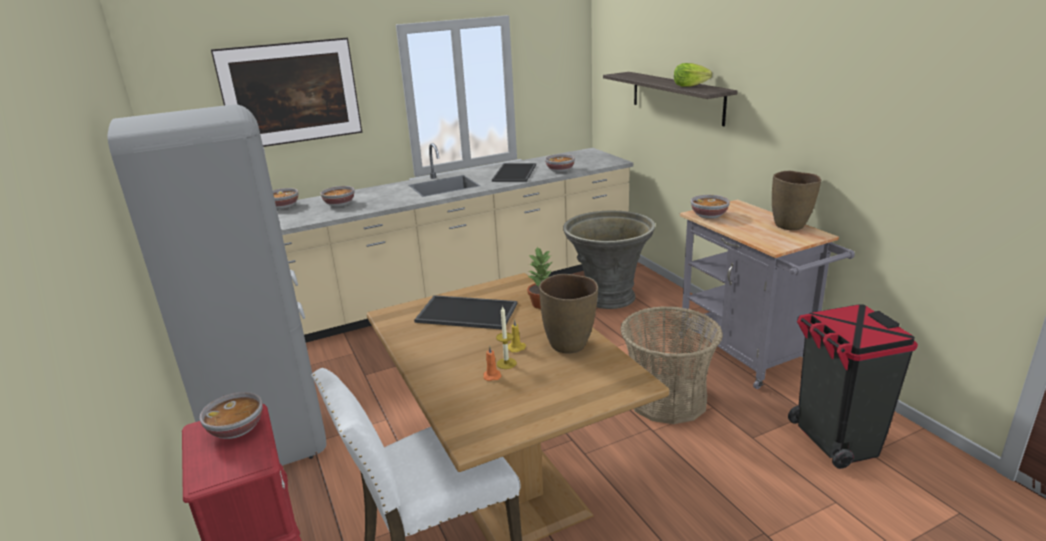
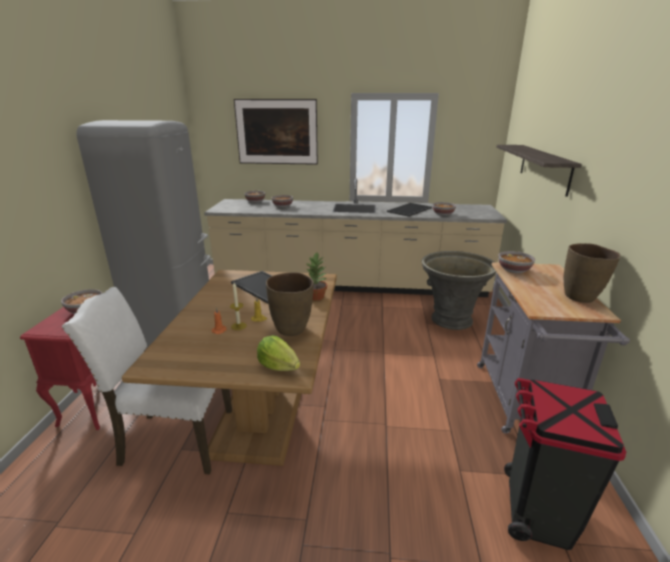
camera: 30 degrees right, 0 degrees up
basket [620,306,723,424] -> none
lettuce [674,63,712,87] -> lettuce moved to [257,335,300,371]

